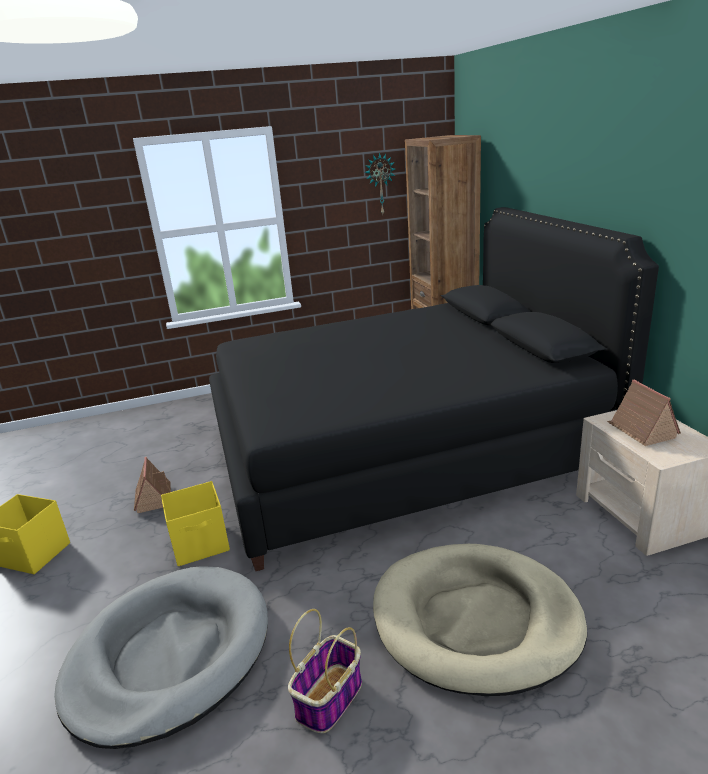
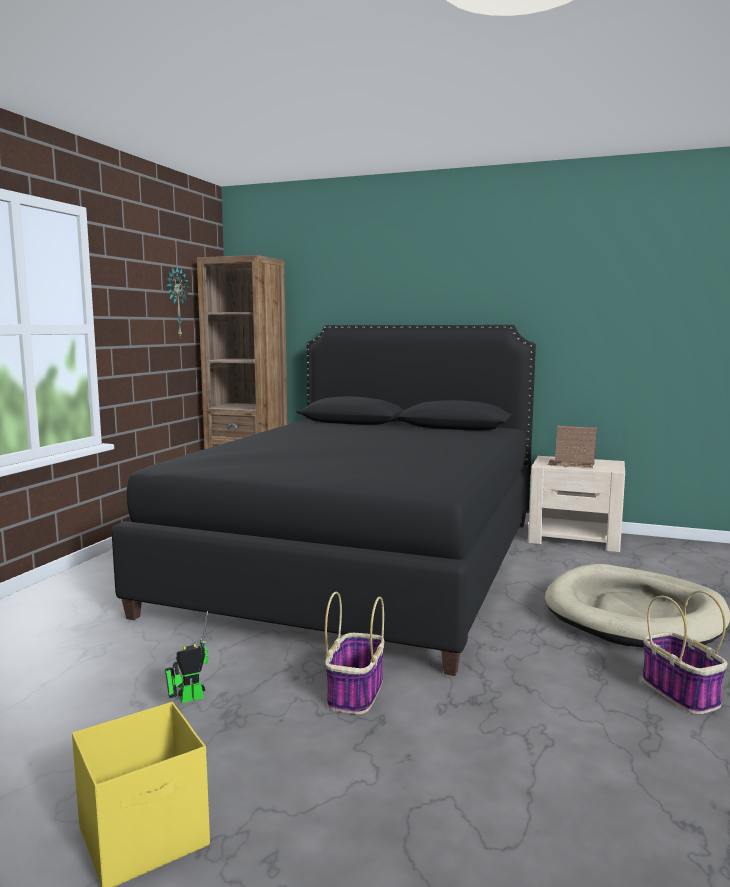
camera: 55 degrees left, 15 degrees down
grey dog bed [54,566,268,749] -> none
toy house [134,457,171,513] -> toy robot [165,611,209,703]
yellow storage box [161,481,230,566] -> basket [325,592,384,714]

